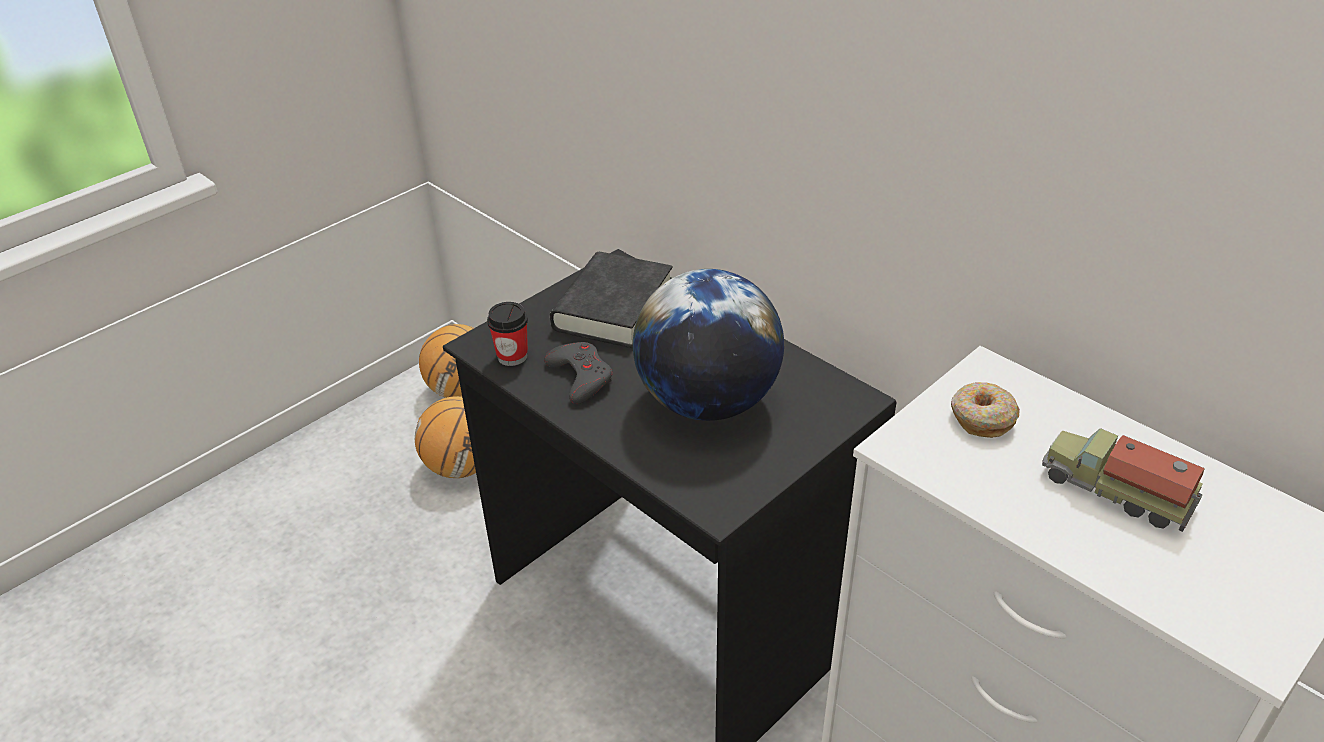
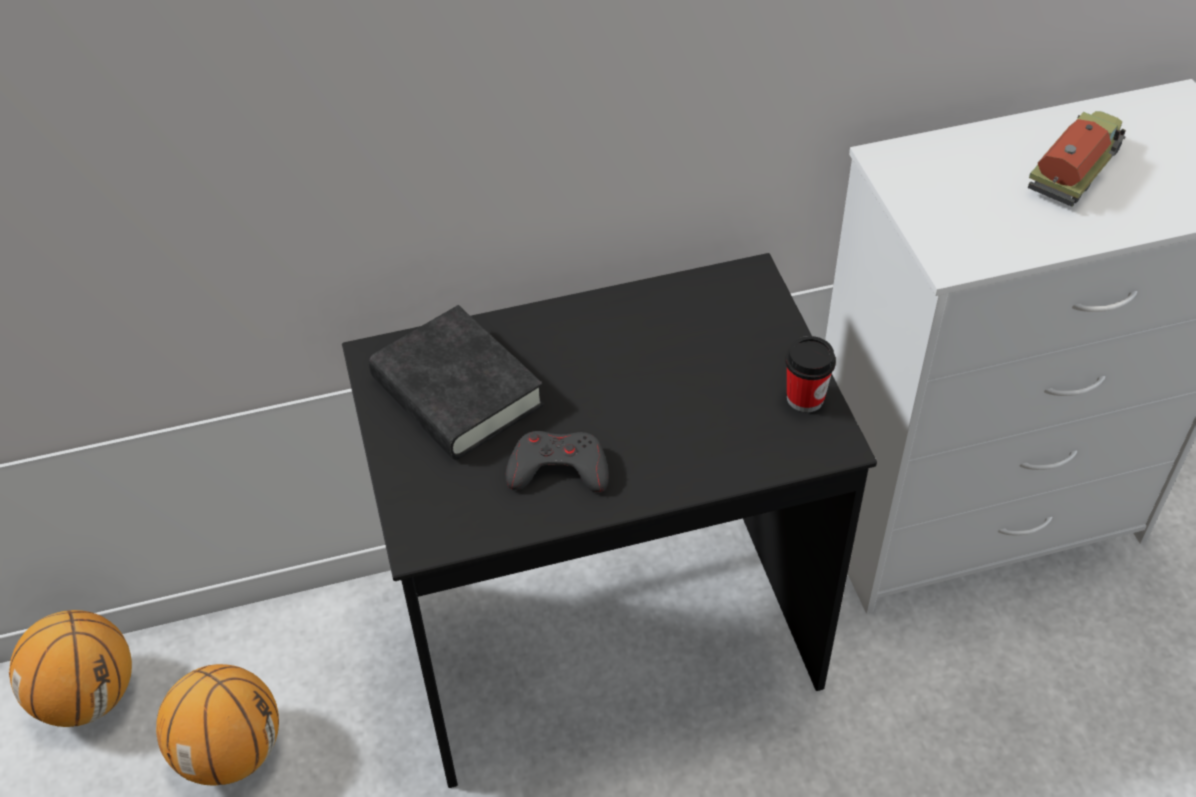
camera: 60 degrees left, 10 degrees up
cup [487,302,528,366] -> cup moved to [785,336,836,412]
globe [633,269,784,421] -> none
donut [951,382,1020,438] -> none
toy truck [1042,428,1205,532] -> toy truck turned 150 degrees clockwise [1028,111,1126,207]

